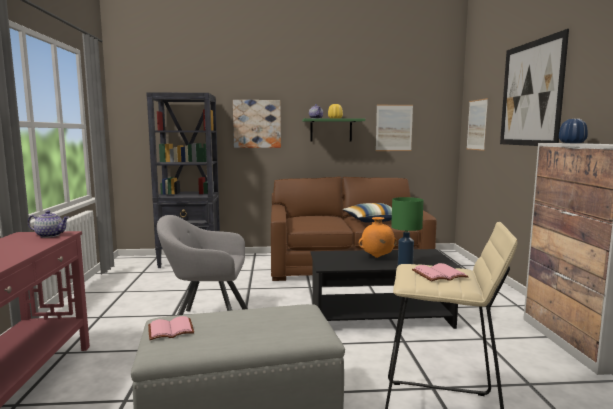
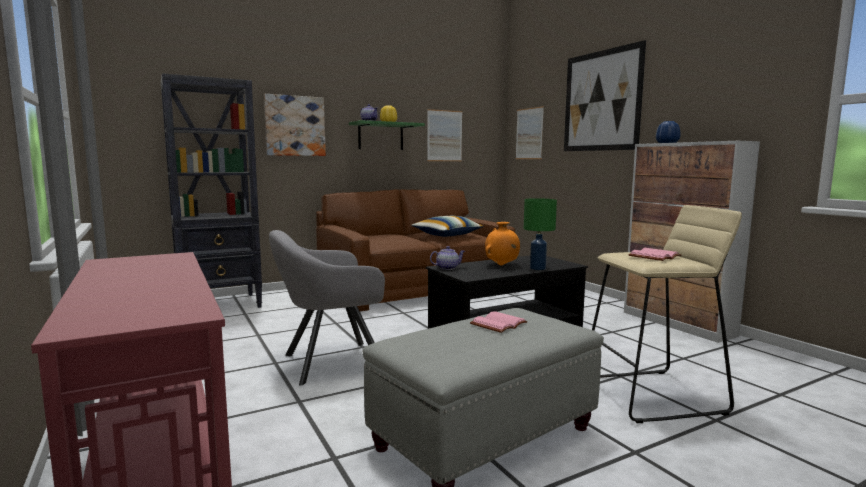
camera: 25 degrees left, 0 degrees up
teapot [28,210,69,238] -> teapot moved to [430,246,465,270]
pink book [148,316,194,340] -> pink book moved to [470,311,528,333]

